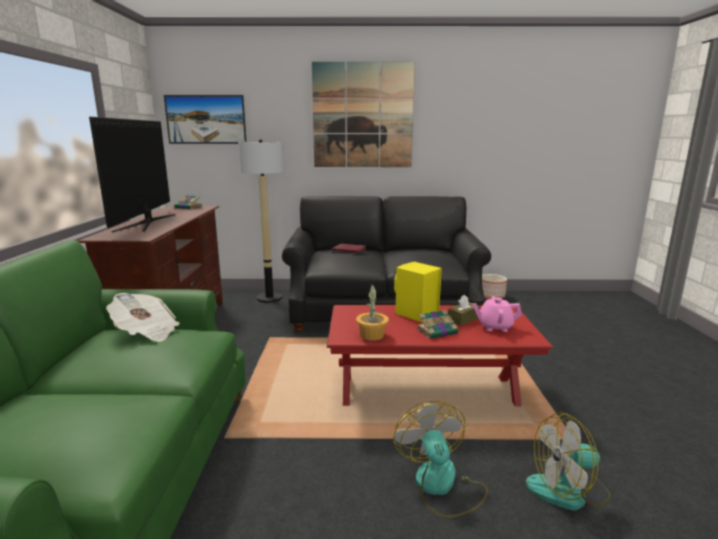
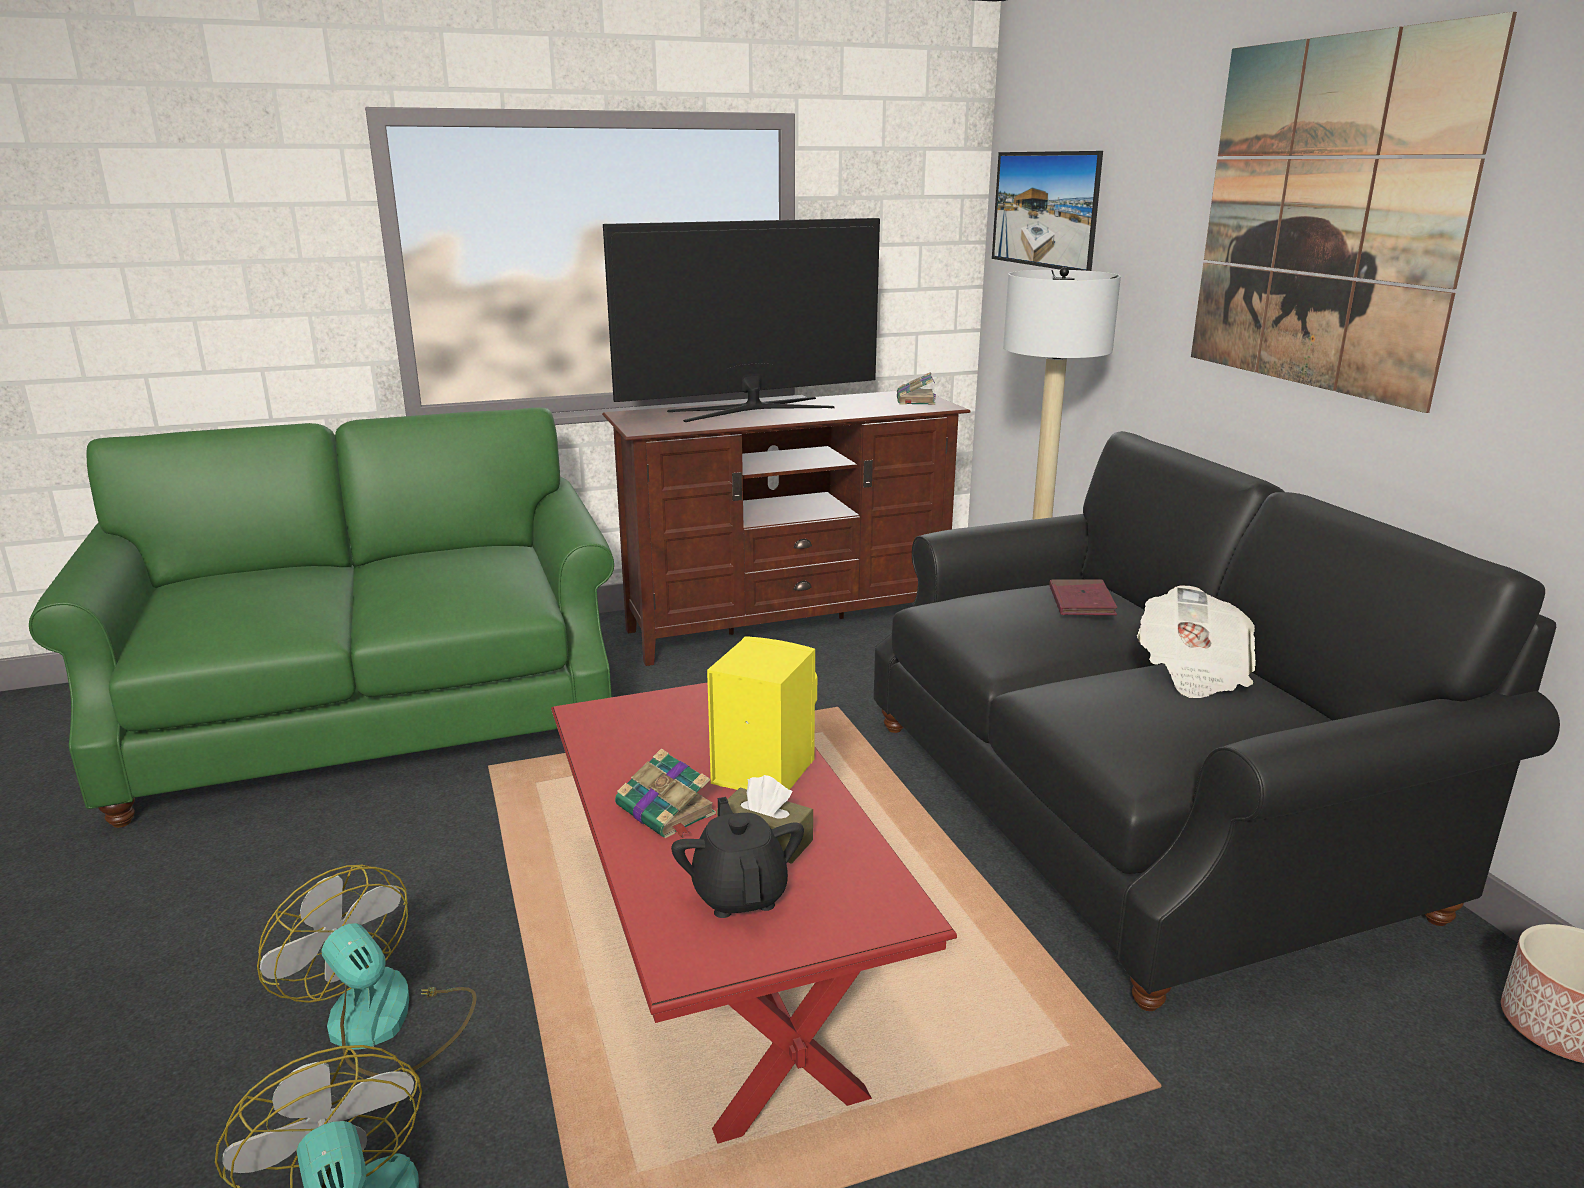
camera: 70 degrees right, 5 degrees up
newspaper [106,293,180,342] -> newspaper moved to [1137,585,1256,698]
potted plant [356,283,389,341] -> none
fan [393,401,488,517] -> fan turned 105 degrees counterclockwise [257,865,477,1077]
pink teapot [472,296,522,332] -> black teapot [671,797,804,918]

